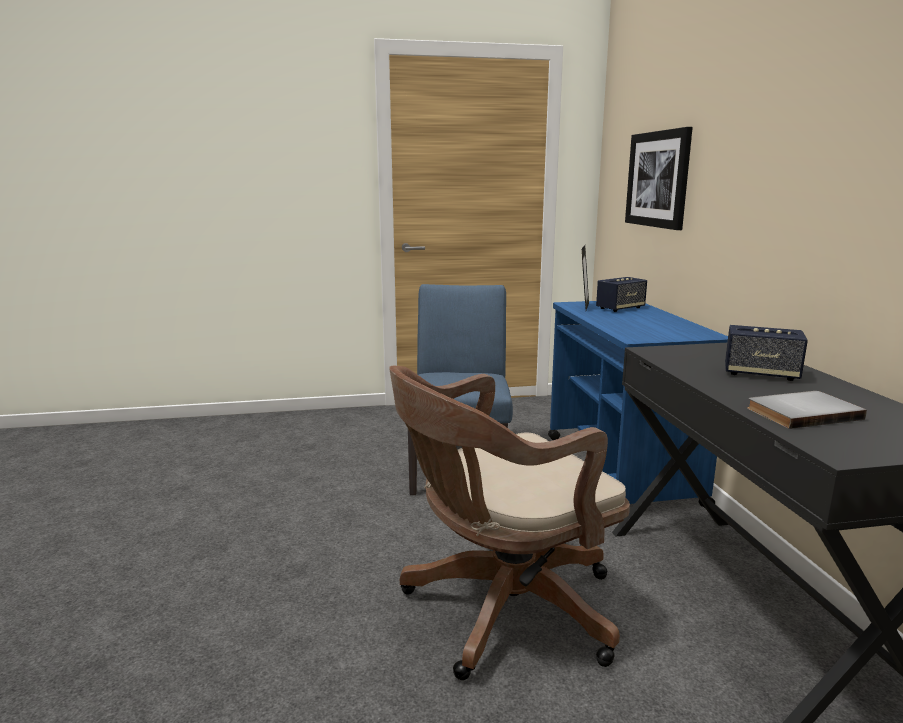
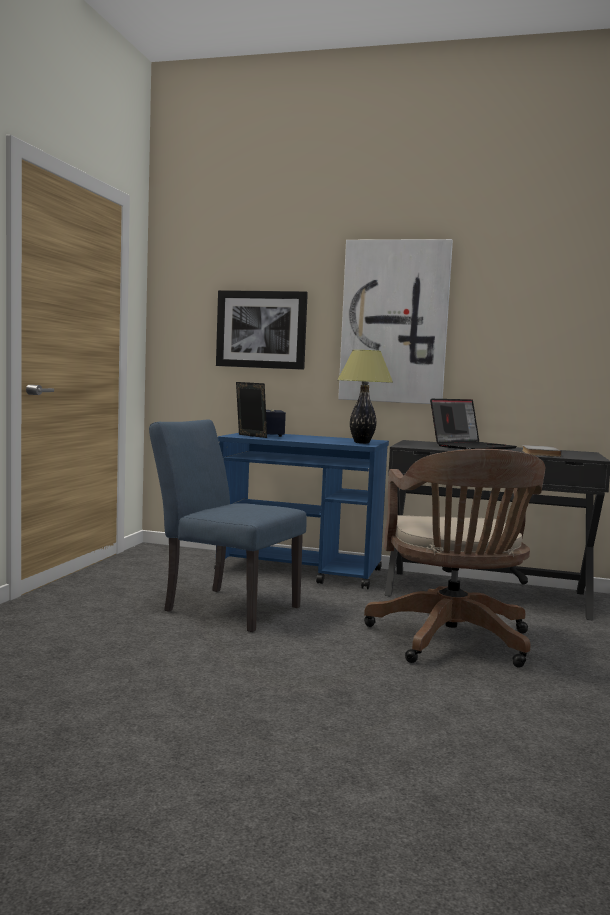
camera: 65 degrees left, 10 degrees down
speaker [725,325,808,381] -> laptop [430,399,517,449]
none -> table lamp [337,350,393,444]
none -> picture [338,239,453,404]

